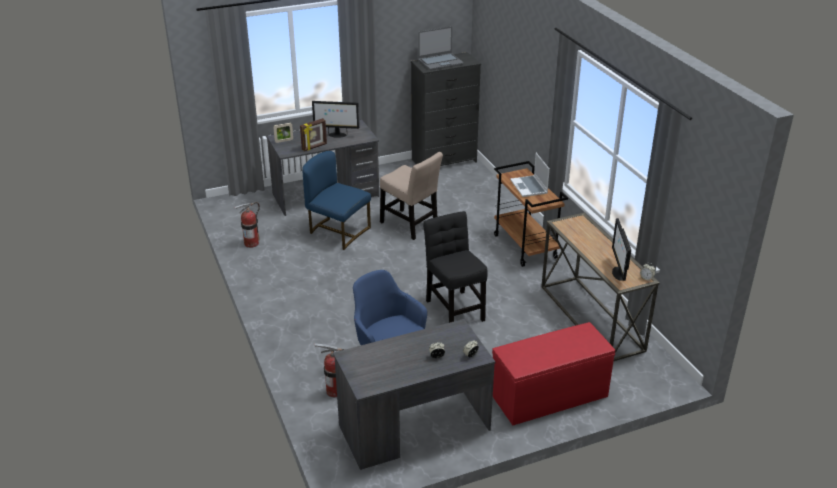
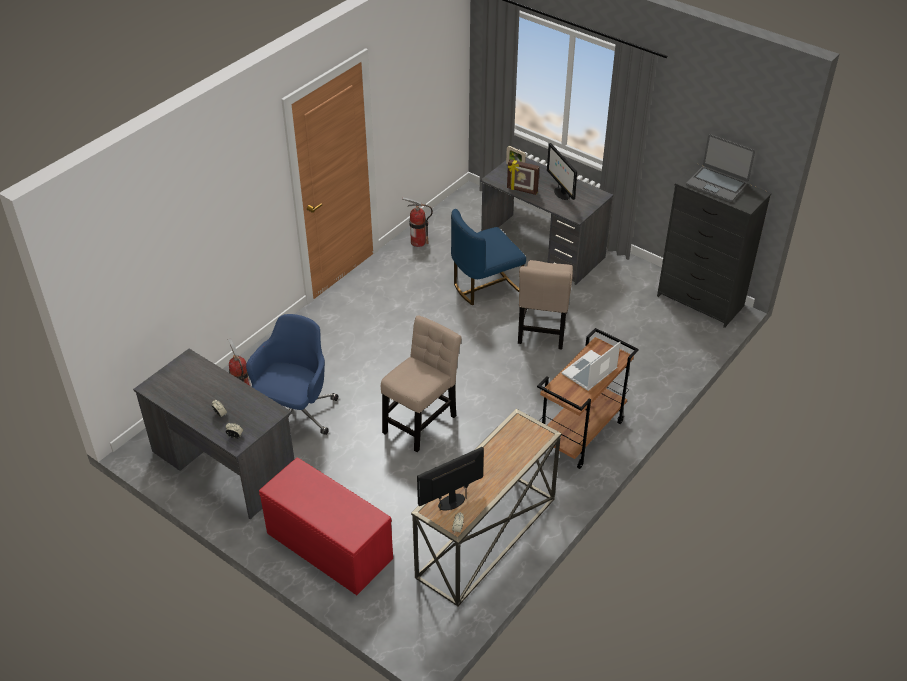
camera: 60 degrees right, 10 degrees up
blue chair [302,151,371,250] -> blue chair turned 120 degrees counterclockwise [451,209,526,305]
black chair [423,211,488,323] -> beige chair [381,315,462,452]

